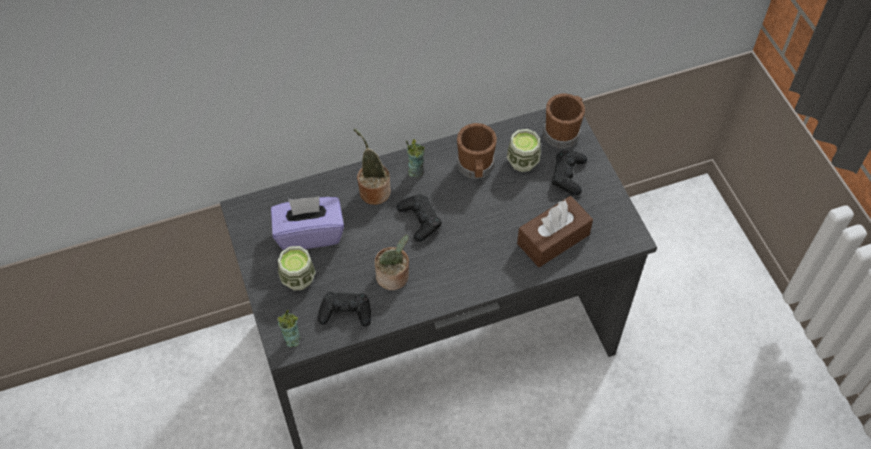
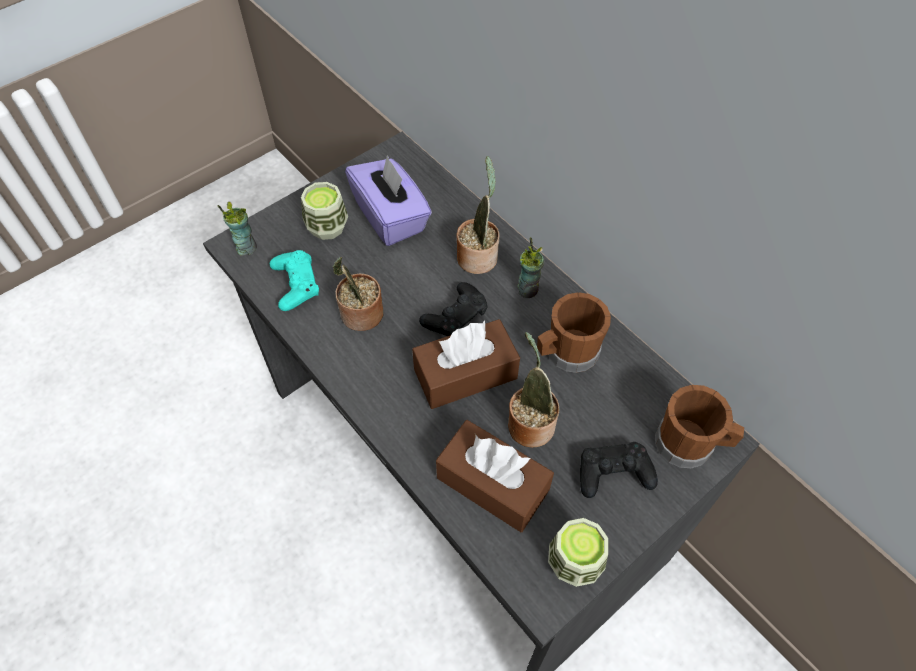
camera: 70 degrees right, 0 degrees up
black game controller [318,292,371,327] -> turquoise game controller [270,250,319,311]
cup [507,129,541,172] -> cup moved to [548,518,608,587]
none -> brown tissue box [412,319,520,409]
none -> potted plant [508,332,559,448]

